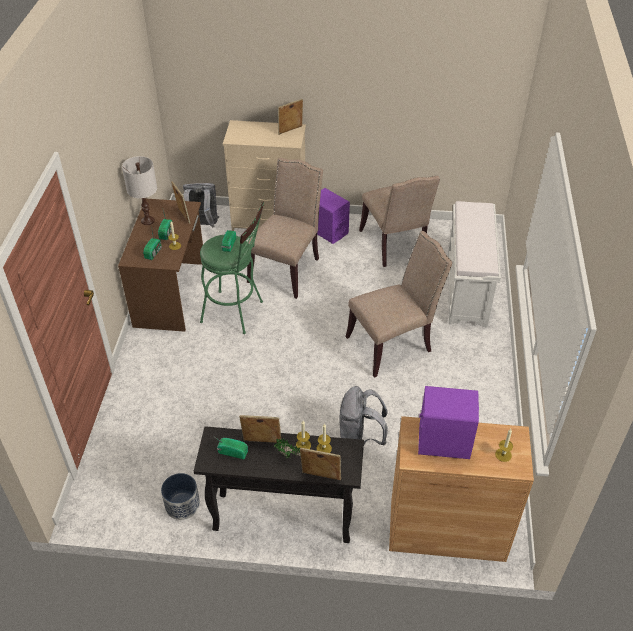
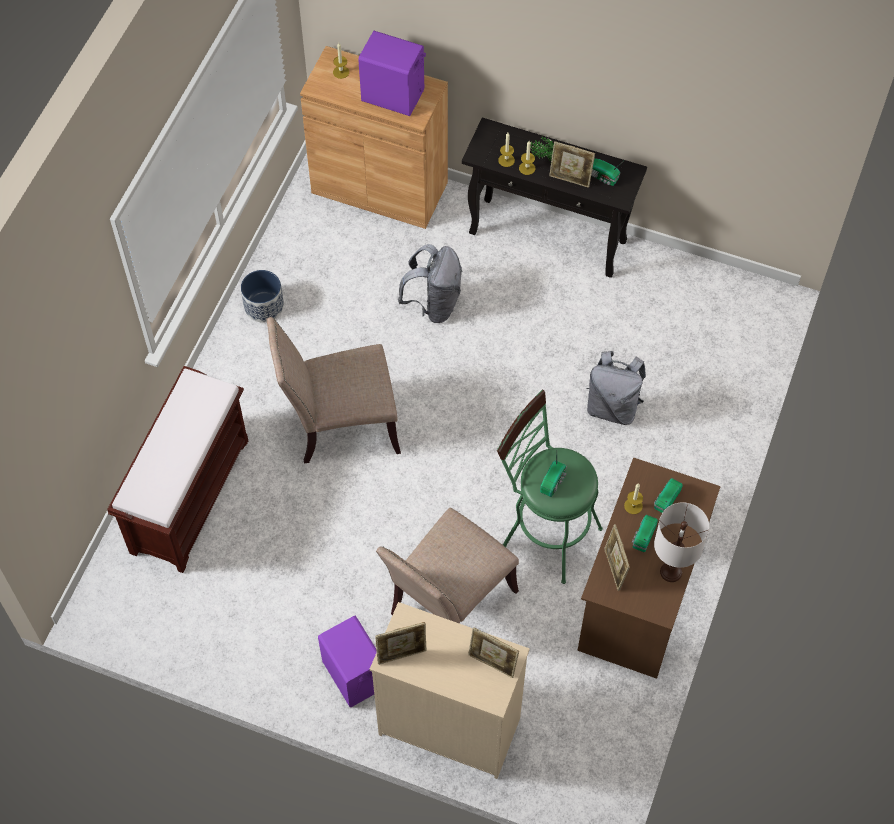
camera: 165 degrees left, 15 degrees up
planter [161,473,200,520] -> planter moved to [241,270,284,322]
grey backpack [183,183,219,228] -> grey backpack moved to [586,351,646,425]
picture frame [300,448,341,480] -> picture frame moved to [468,627,519,678]
beige chair [359,176,440,267] -> none
white bench [447,201,501,327] -> brown bench [107,366,248,573]

